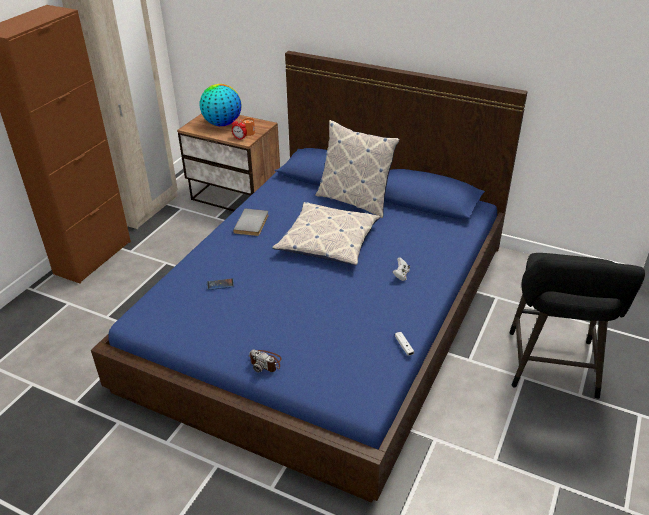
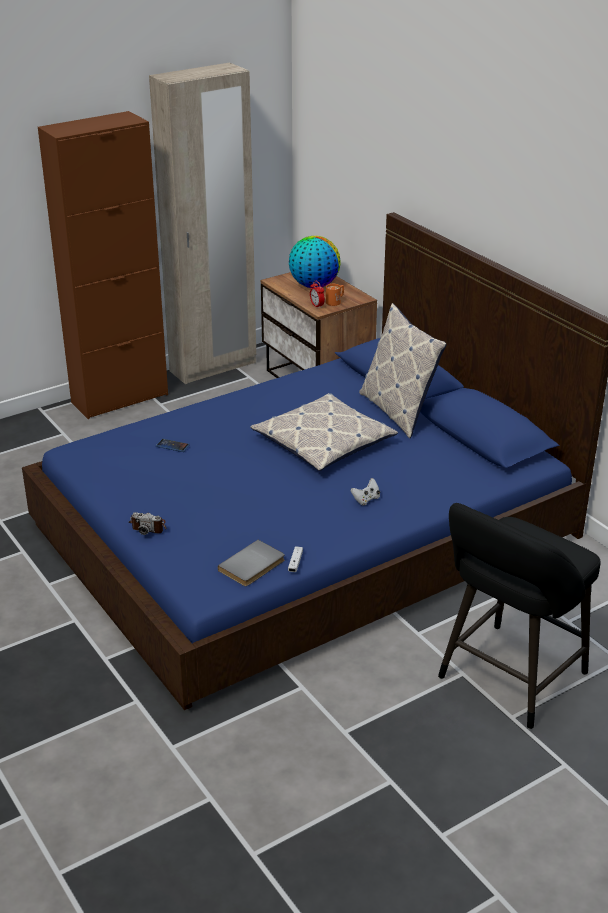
camera: 30 degrees right, 5 degrees down
grey book [233,208,269,236] -> grey book moved to [218,540,285,586]
camera [249,350,282,373] -> camera turned 45 degrees counterclockwise [129,512,167,535]

